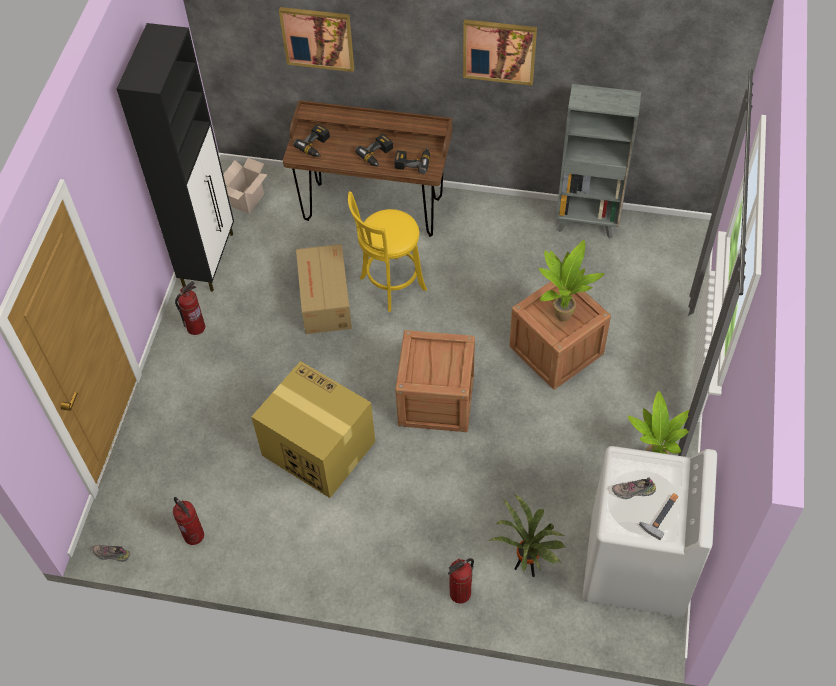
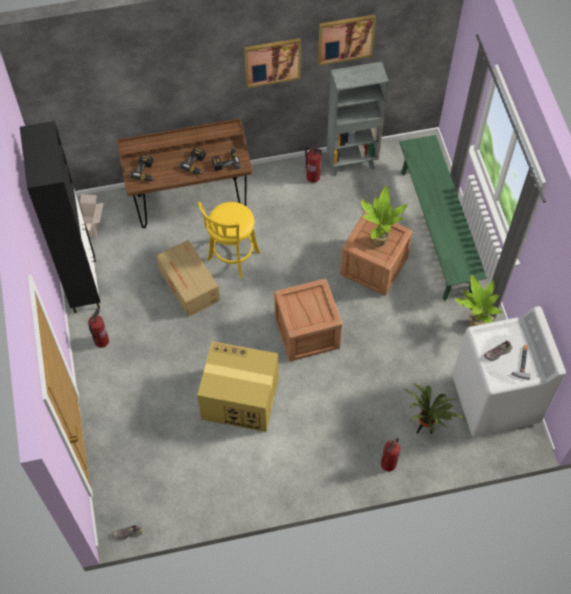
camera: 25 degrees left, 5 degrees up
fire extinguisher [173,497,204,545] -> fire extinguisher moved to [305,146,323,183]
picture [279,7,354,72] -> picture moved to [318,14,376,65]
none -> green bench [399,135,487,301]

